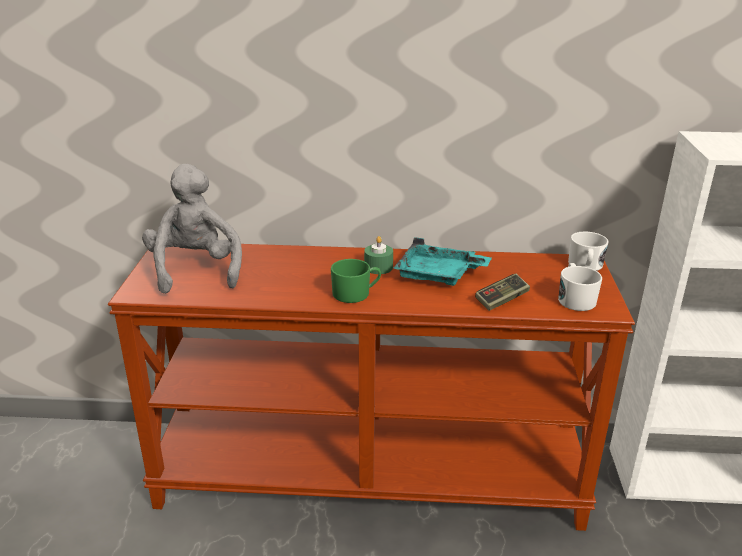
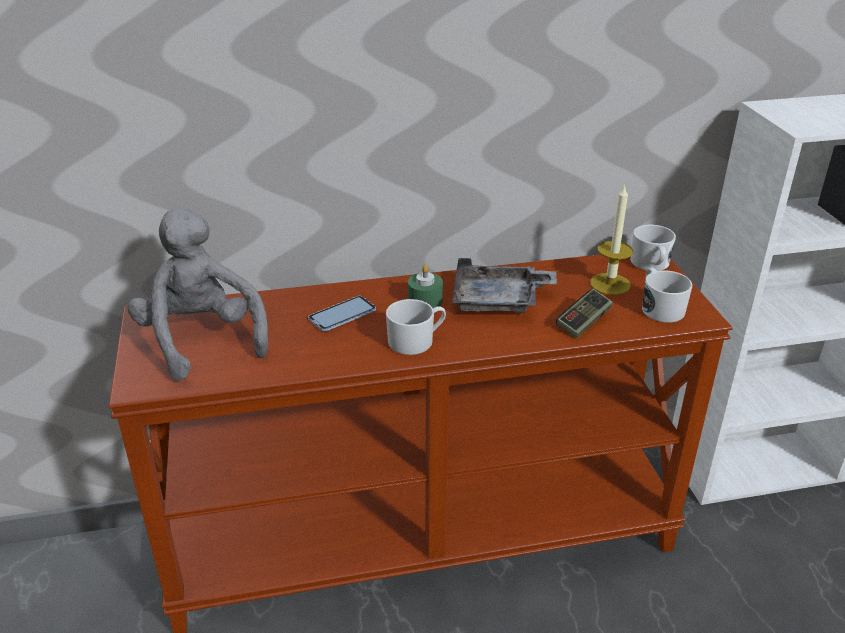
camera: 15 degrees left, 5 degrees up
green mug [331,259,381,303] -> white mug [386,299,446,355]
turquoise tray [393,237,492,286] -> grey tray [452,258,557,313]
none -> phone [308,296,376,331]
none -> candle [590,185,633,295]

